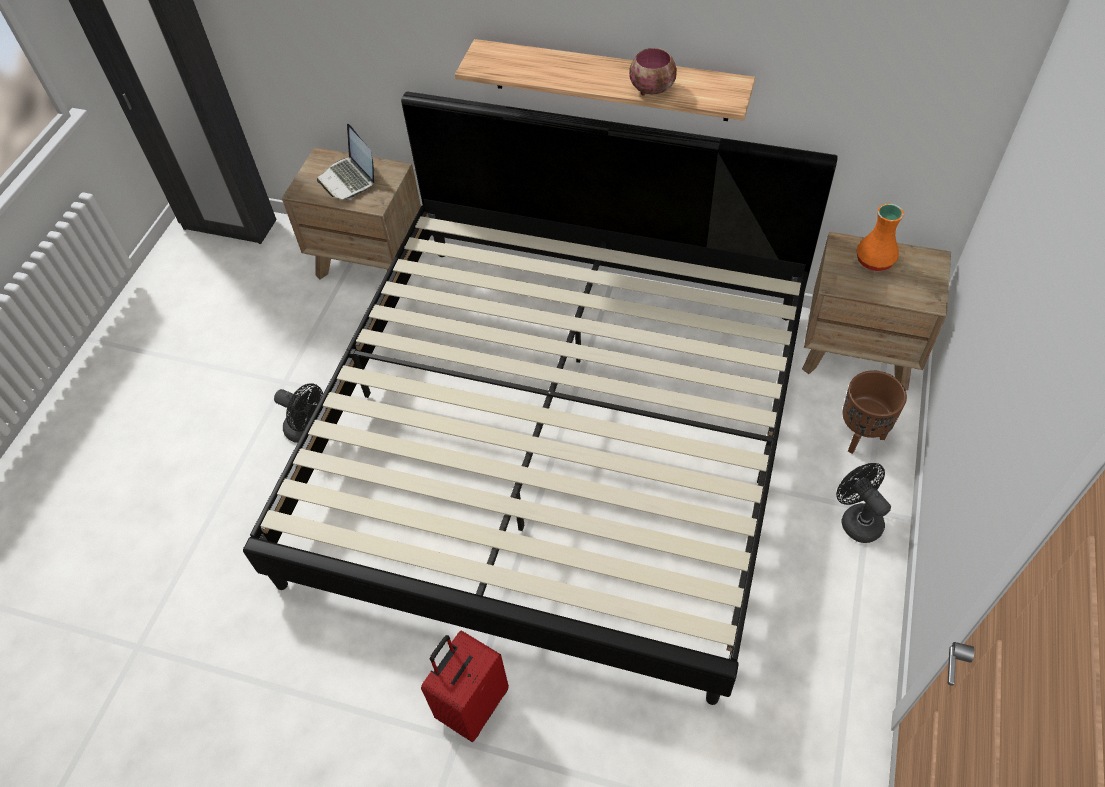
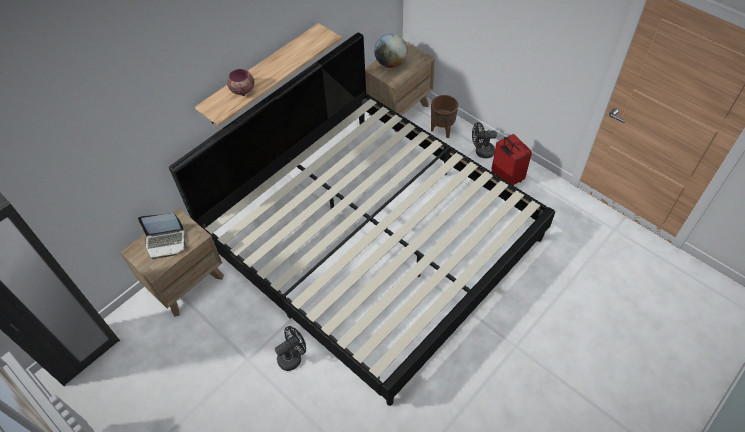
camera: 65 degrees left, 0 degrees up
red suitcase [421,631,509,742] -> red suitcase moved to [491,134,532,185]
bowl [629,48,677,96] -> bowl moved to [227,69,254,96]
orange vase [857,203,904,271] -> globe [374,34,407,68]

